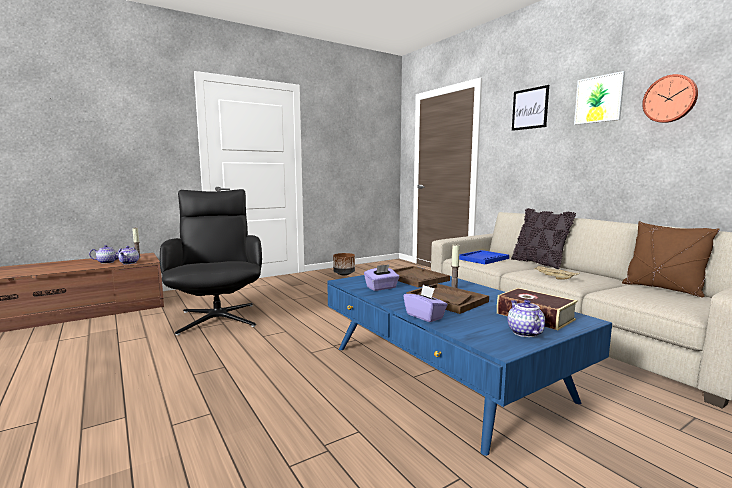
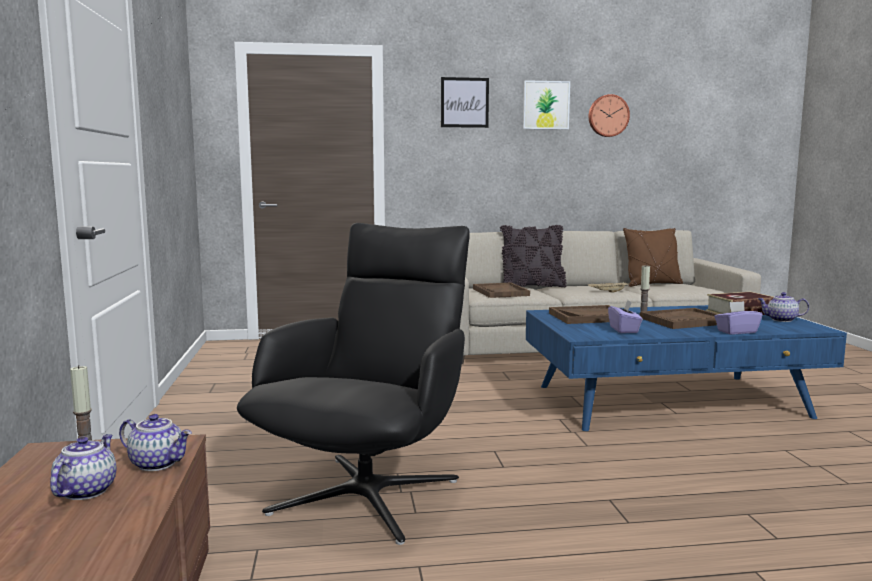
camera: 65 degrees left, 0 degrees up
black armchair [160,189,262,335] -> black armchair turned 105 degrees clockwise [237,223,470,545]
brown planter [333,253,355,275] -> none
blue tray [459,250,509,264] -> brown tray [473,282,530,298]

